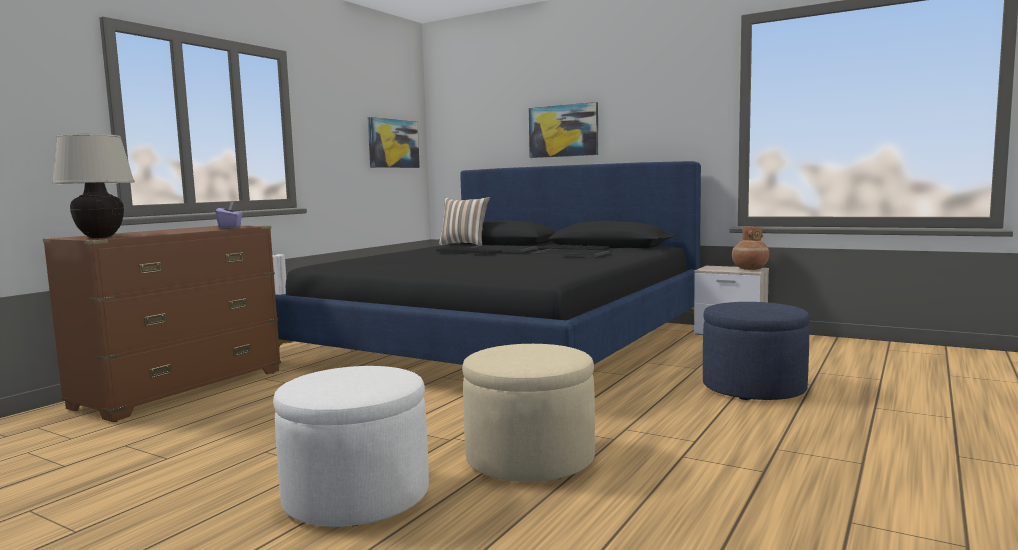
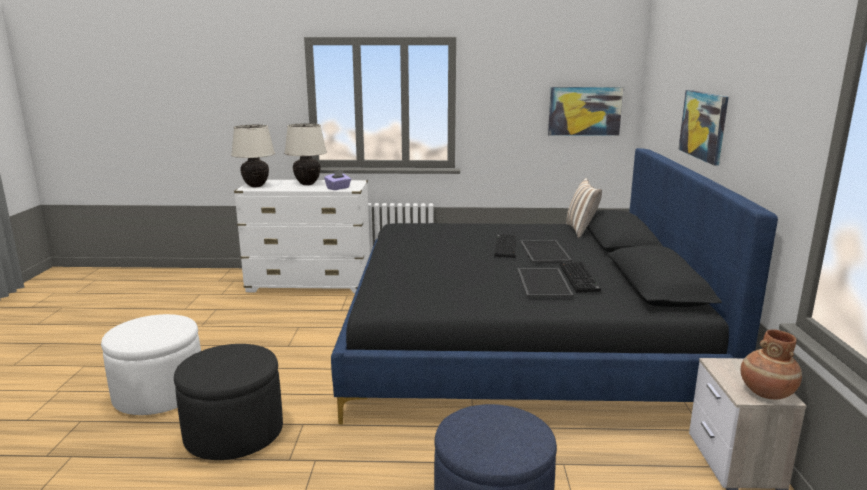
camera: 60 degrees right, 10 degrees up
brown dresser [43,226,281,422] -> white dresser [234,180,370,293]
beige ottoman [462,344,595,482] -> black ottoman [174,344,283,460]
none -> beige table lamp [284,123,327,185]

